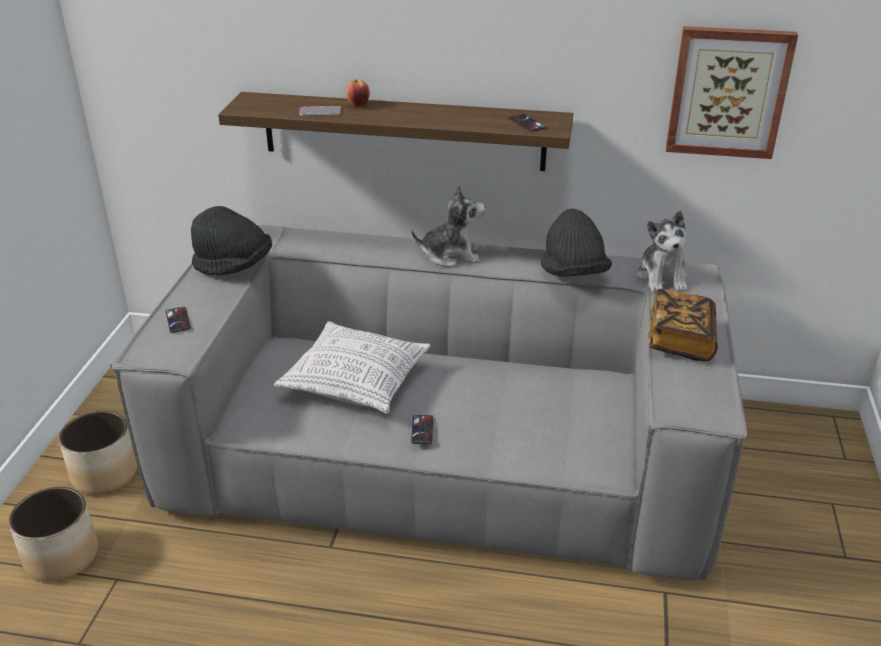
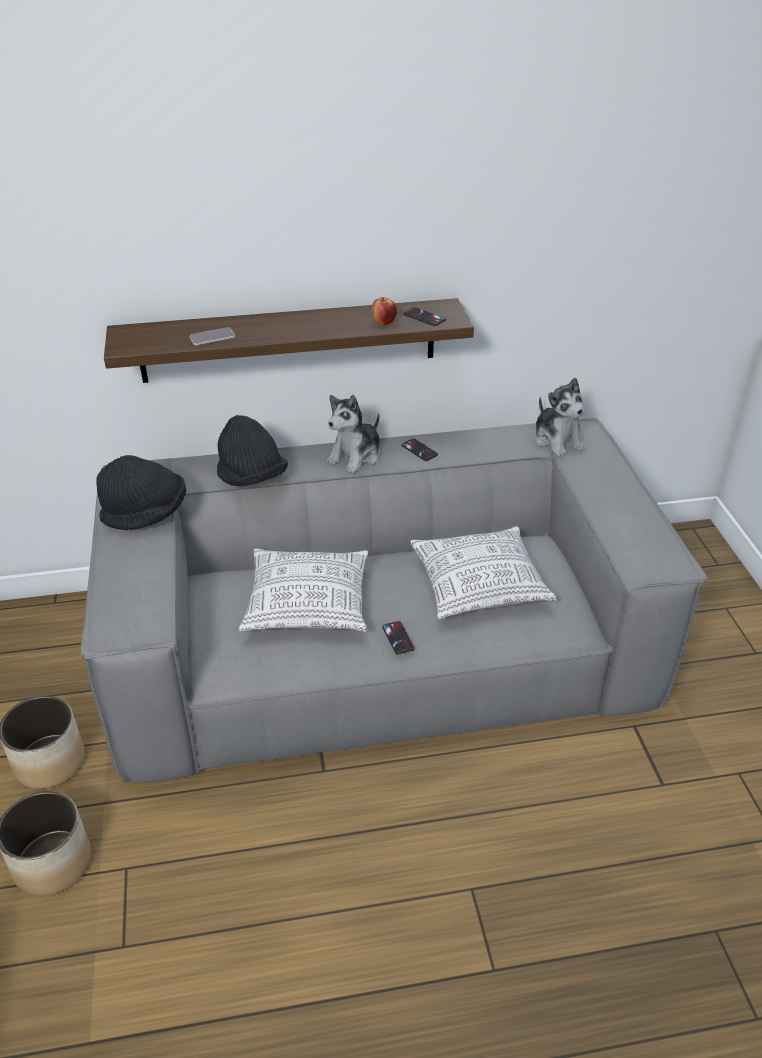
camera: 20 degrees left, 5 degrees up
phone [166,307,191,333] -> phone moved to [401,438,438,461]
apple [345,80,370,107] -> apple moved to [371,297,397,326]
plush toy [411,185,486,267] -> plush toy turned 150 degrees clockwise [327,395,381,474]
black hat [541,208,612,277] -> black hat moved to [217,415,288,486]
book [647,289,718,362] -> none
picture [666,26,798,159] -> none
none -> pillow [410,526,557,619]

